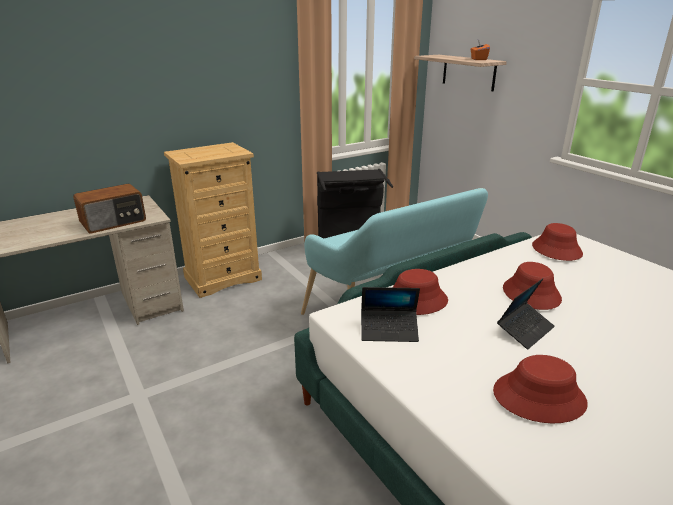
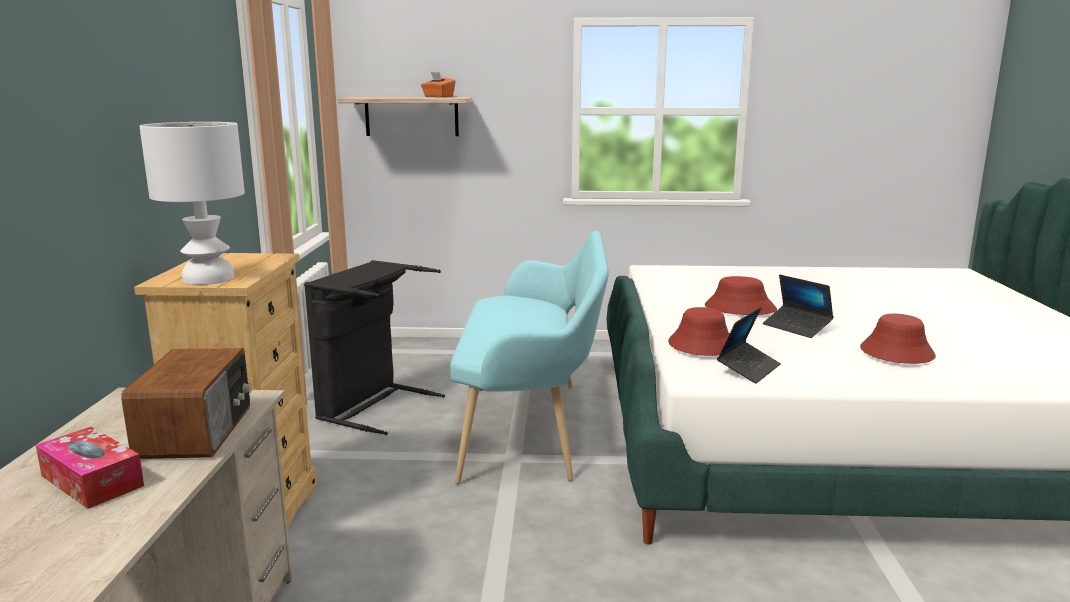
camera: 55 degrees left, 10 degrees down
laptop [497,279,555,349] -> laptop turned 150 degrees clockwise [763,275,834,338]
red hat [532,223,583,261] -> none
none -> tissue box [36,427,144,509]
none -> white table lamp [139,122,245,285]

